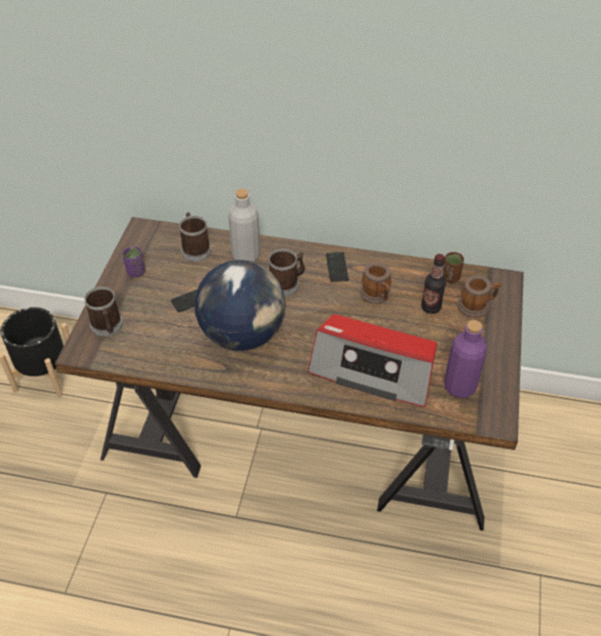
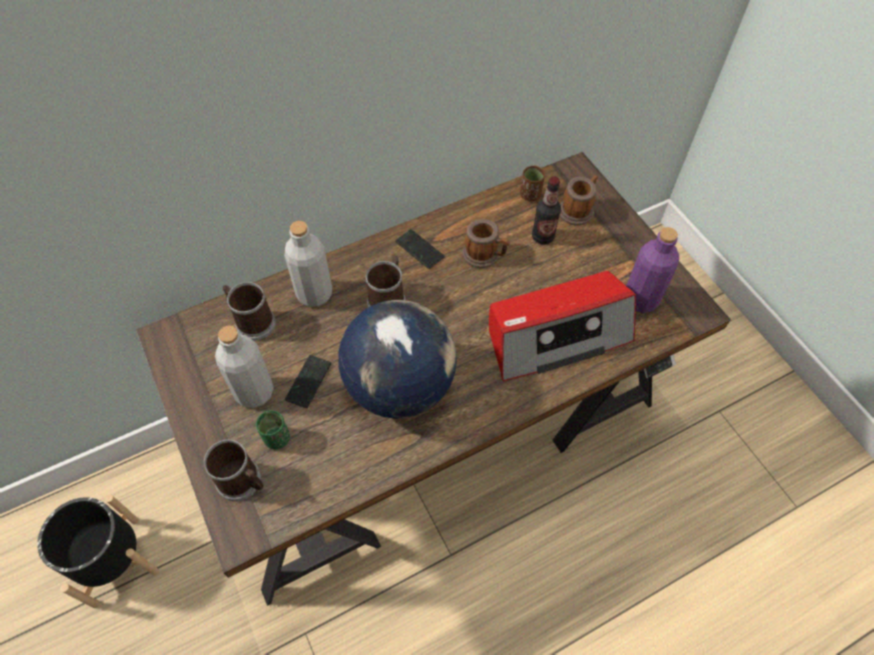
camera: 40 degrees left, 10 degrees up
purple cup [123,246,145,277] -> none
none -> grey bottle [215,325,274,408]
none -> green cup [256,410,290,450]

